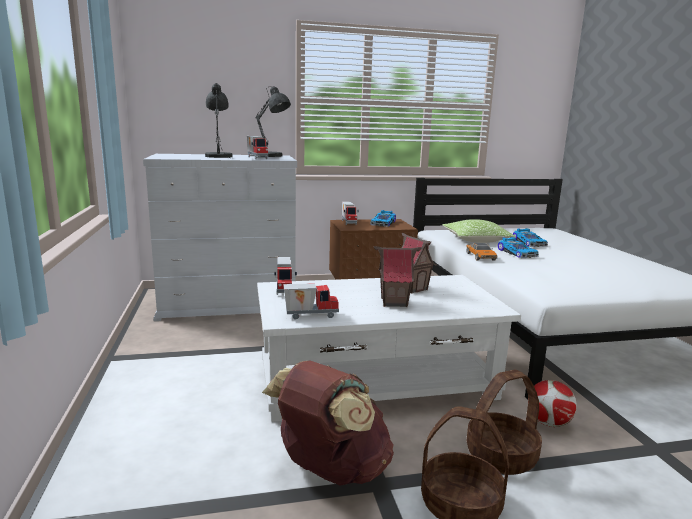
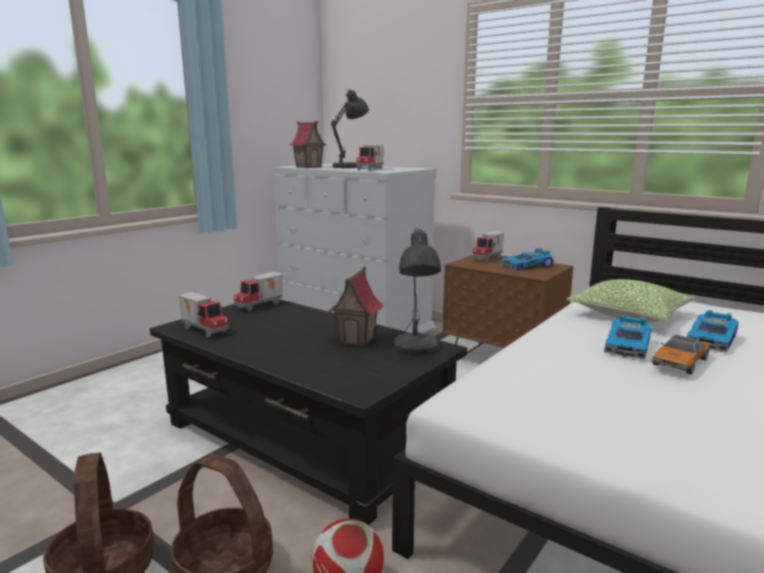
camera: 50 degrees right, 0 degrees up
grey table lamp [256,86,291,157] -> grey table lamp moved to [393,228,441,355]
white coffee table [257,275,521,422] -> black coffee table [150,299,467,525]
brown backpack [262,360,394,486] -> none
toy house [374,246,421,307] -> toy house moved to [290,121,326,168]
toy car [466,243,498,261] -> toy car moved to [652,335,710,374]

